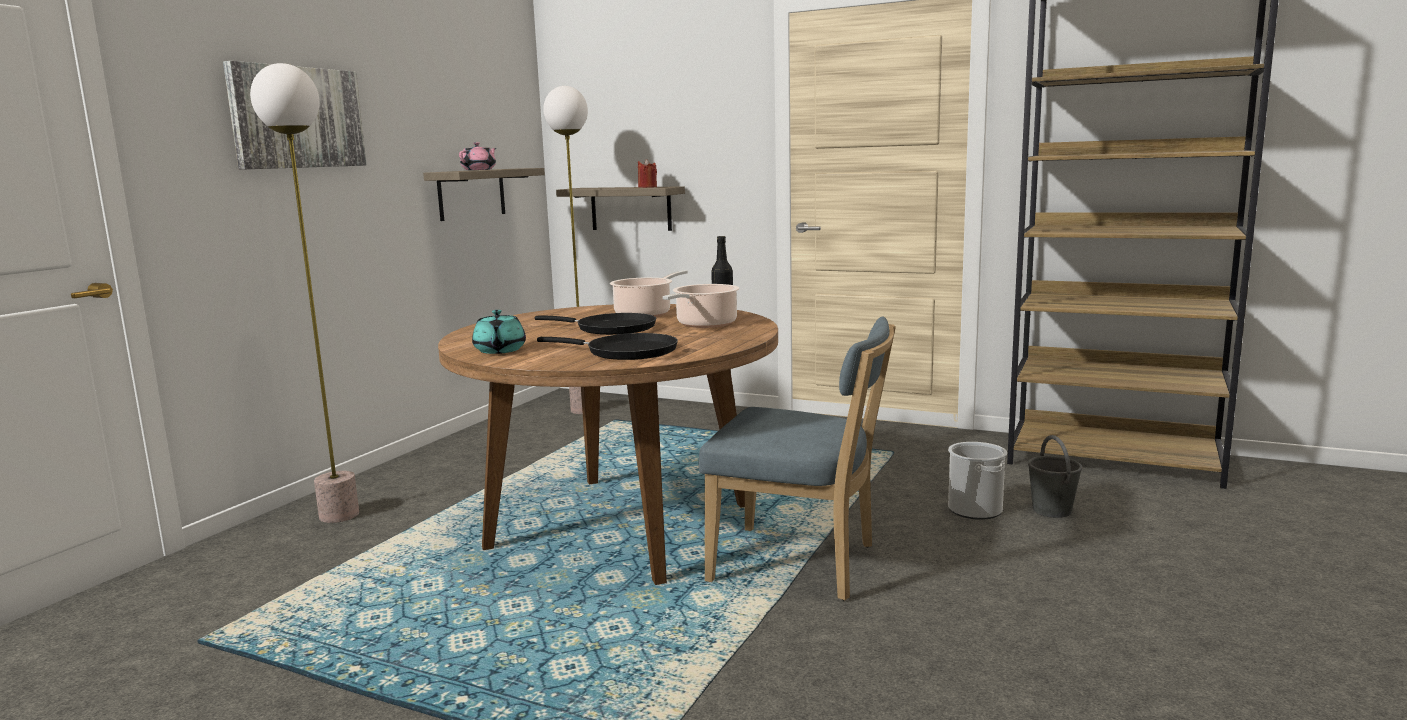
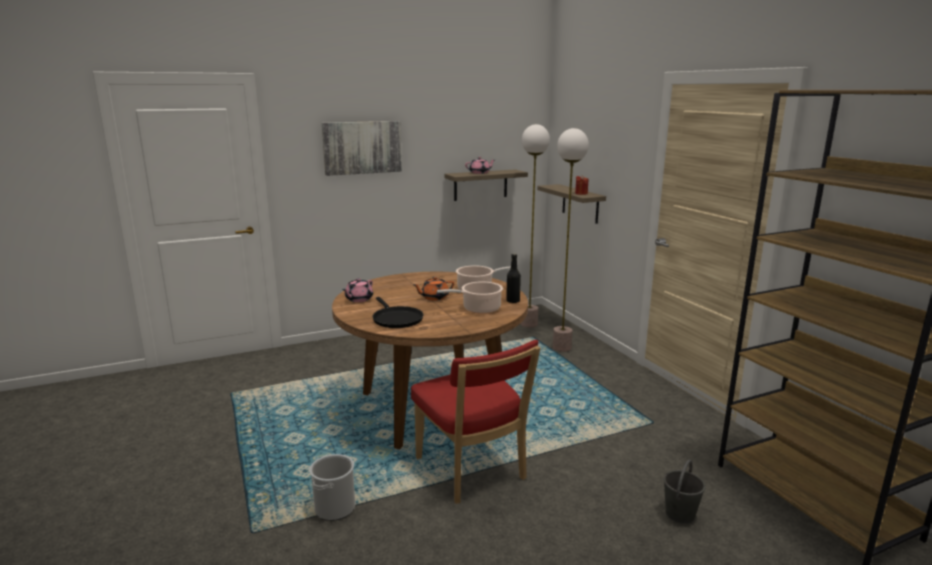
camera: 40 degrees right, 5 degrees up
floor lamp [250,63,359,523] -> floor lamp moved to [553,128,589,352]
turquoise teapot [472,310,526,354] -> pink teapot [342,278,373,302]
black frying pan [535,313,656,335] -> orange teapot [413,277,454,301]
blue chair [699,316,896,600] -> red chair [411,340,541,504]
bucket [948,442,1007,520] -> bucket moved to [309,454,355,521]

